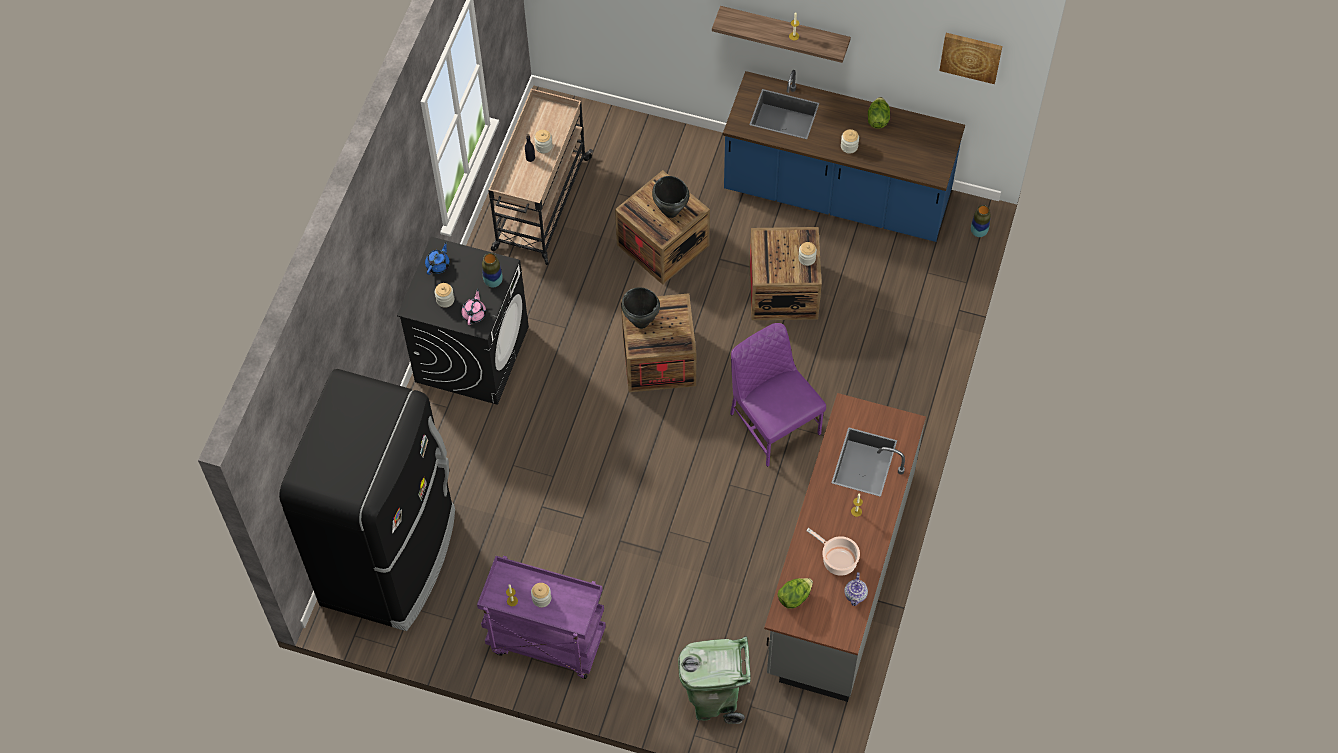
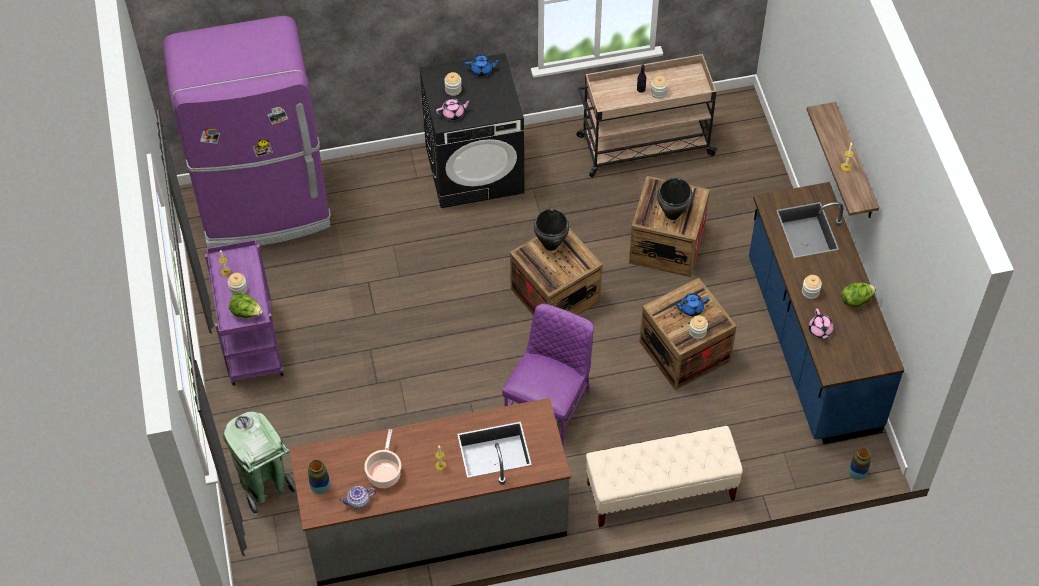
camera: 60 degrees right, 5 degrees down
black fridge [279,369,455,631] -> purple fridge [163,16,331,248]
vase [482,253,503,288] -> vase moved to [308,459,330,494]
lettuce [777,578,813,609] -> lettuce moved to [229,293,263,318]
picture [939,33,1002,84] -> none
none -> beige bench [586,426,743,527]
none -> blue teapot [673,293,710,316]
none -> pink teapot [809,309,834,340]

